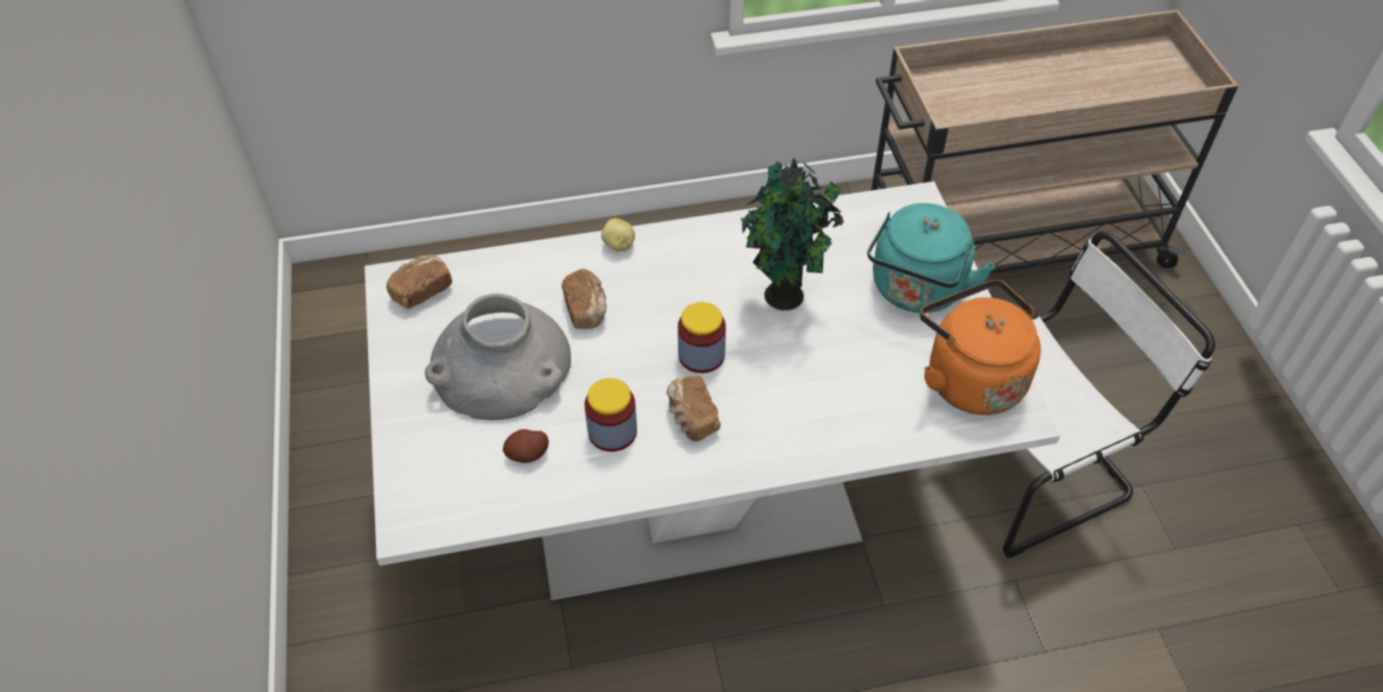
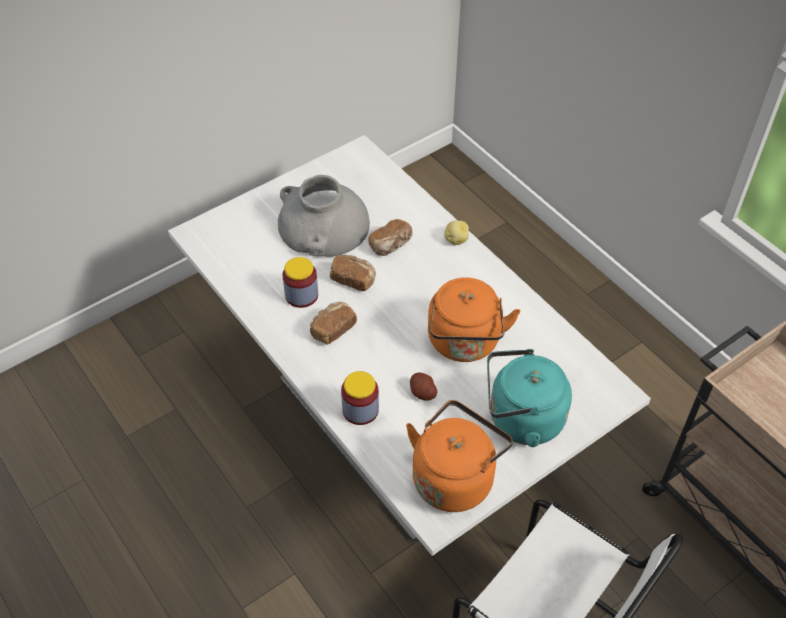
camera: 65 degrees right, 0 degrees up
bread [386,255,452,309] -> bread moved to [330,255,376,291]
potato [503,429,549,463] -> potato moved to [410,373,437,401]
jar [678,302,726,373] -> jar moved to [341,371,379,425]
potted plant [741,158,844,310] -> orange kettle [428,278,520,362]

